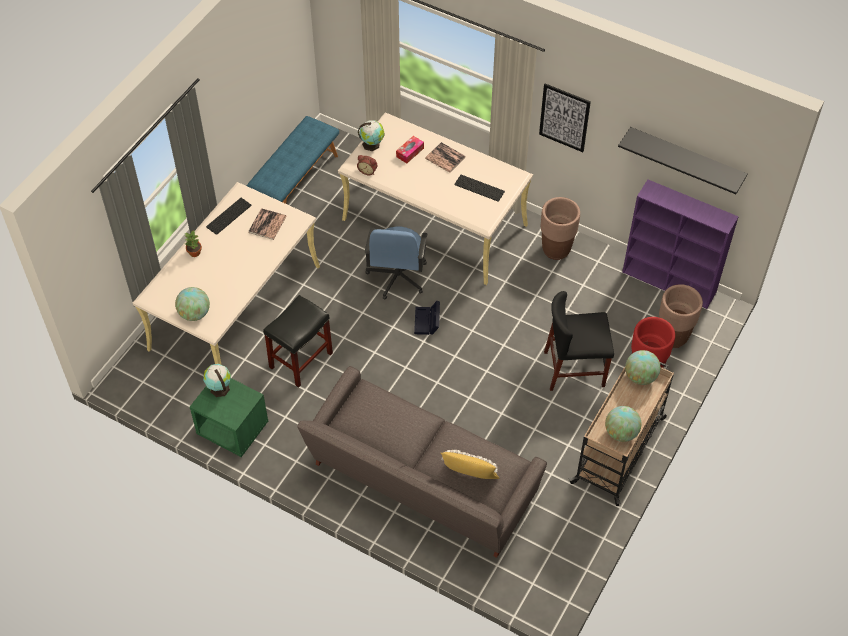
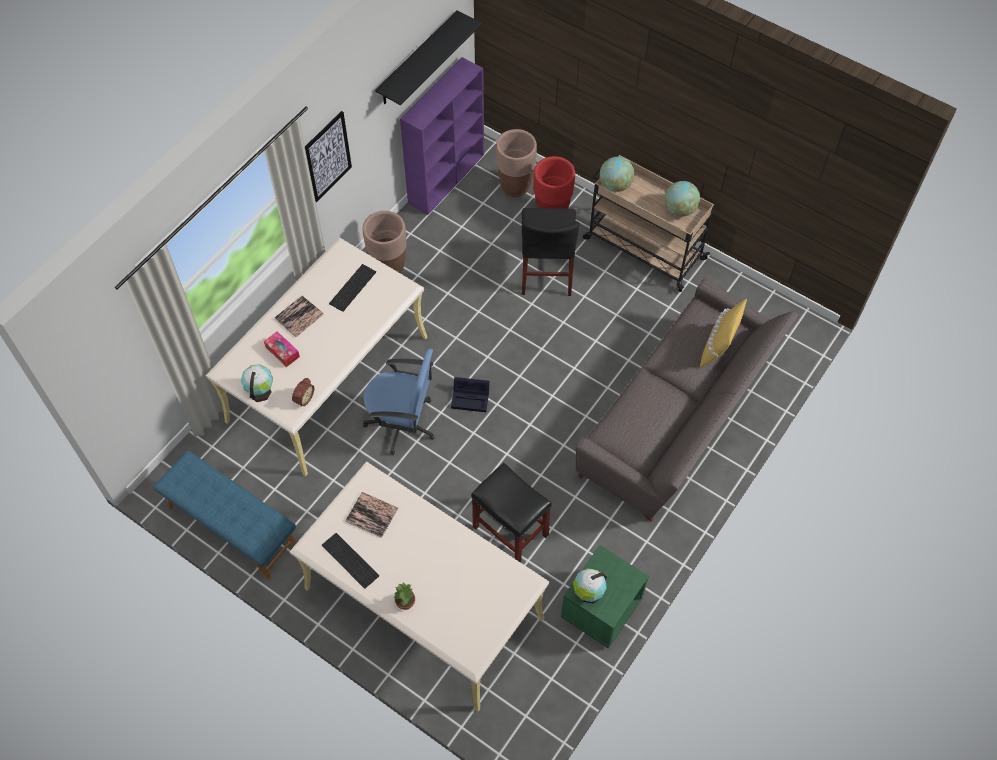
camera: 85 degrees left, 5 degrees up
globe [175,287,210,321] -> none

